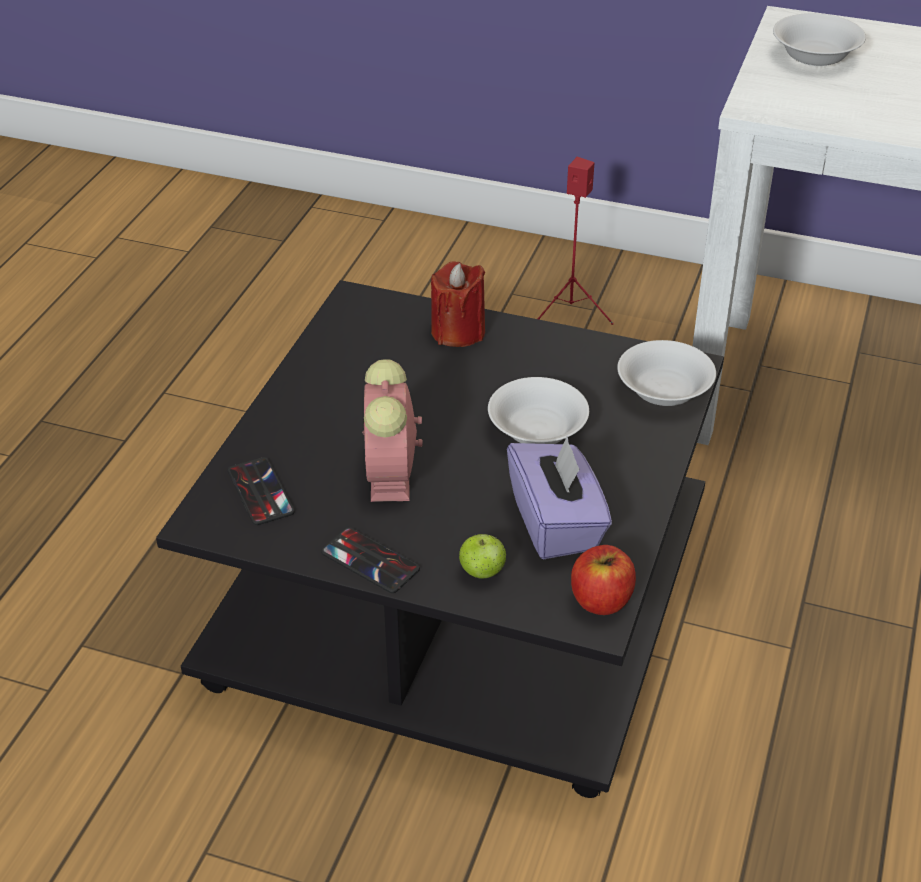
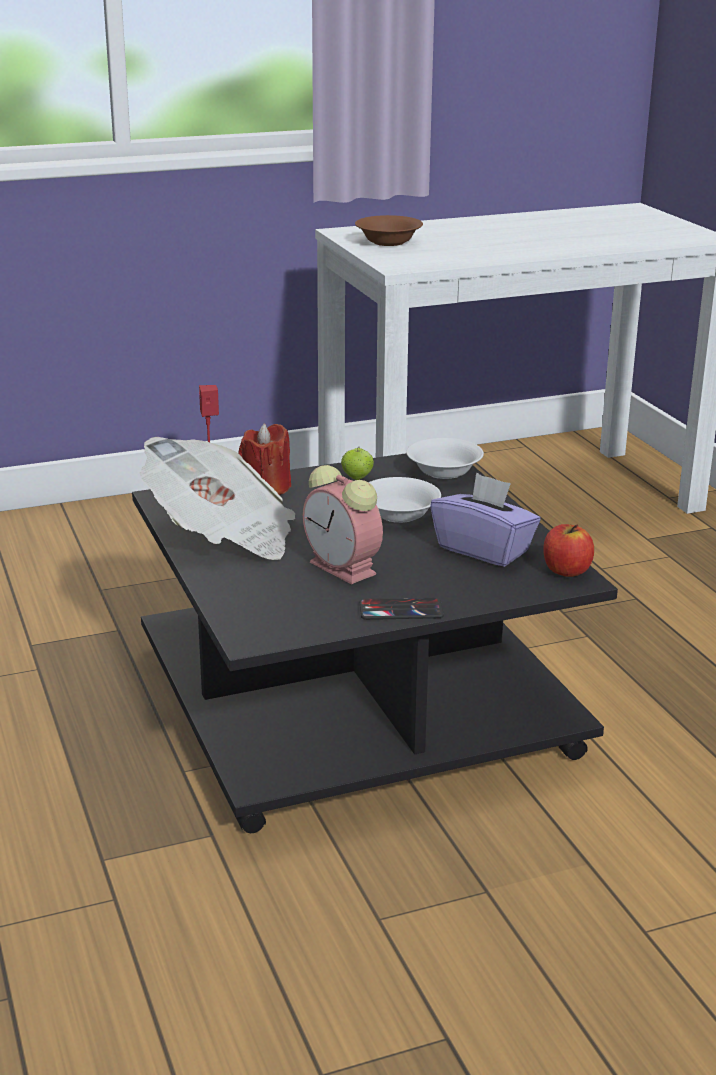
camera: 40 degrees left, 15 degrees down
phone [228,457,295,525] -> none
apple [459,534,506,579] -> apple moved to [341,447,374,480]
white bowl [773,13,866,66] -> brown bowl [355,215,423,246]
none -> newspaper [140,437,296,560]

